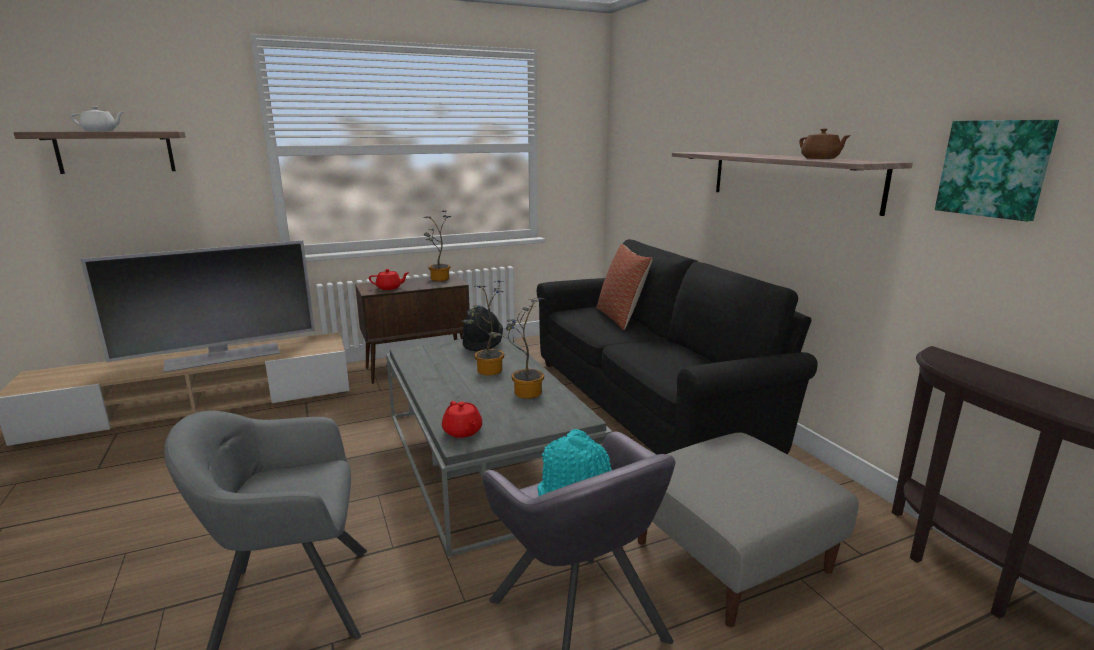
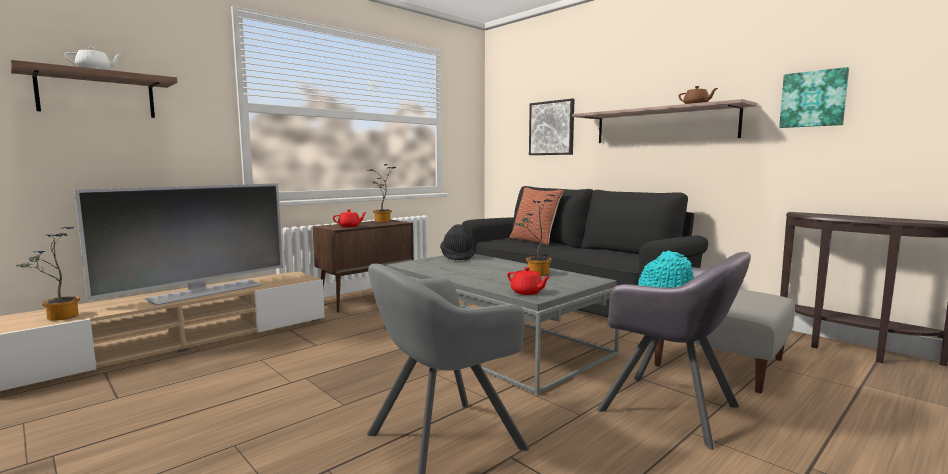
camera: 20 degrees left, 10 degrees down
potted plant [462,280,504,375] -> potted plant moved to [15,227,80,321]
none -> picture [529,99,575,155]

